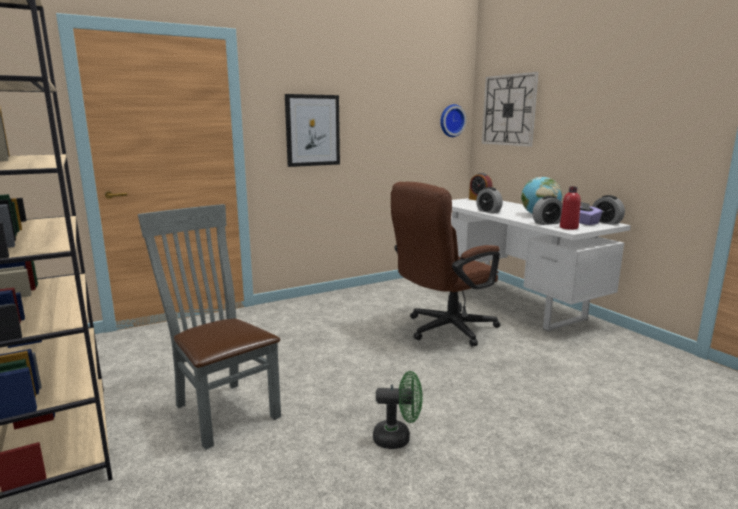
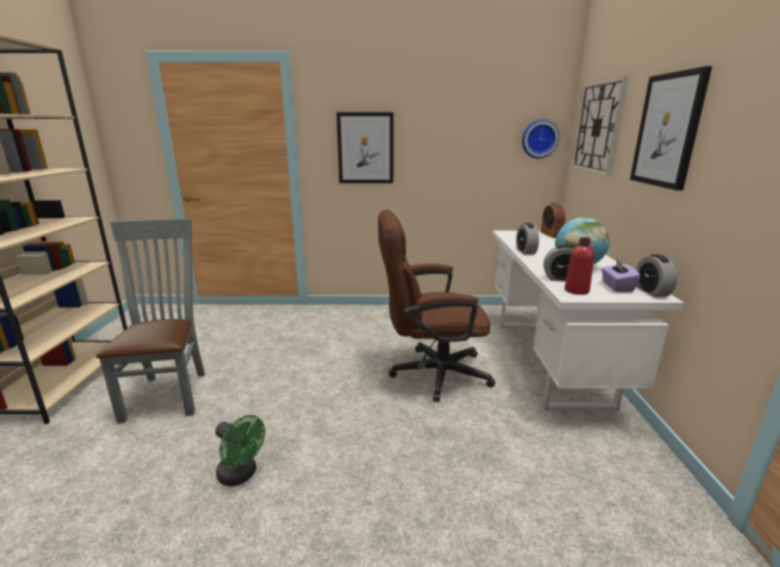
camera: 30 degrees right, 5 degrees up
none -> picture [630,66,712,191]

